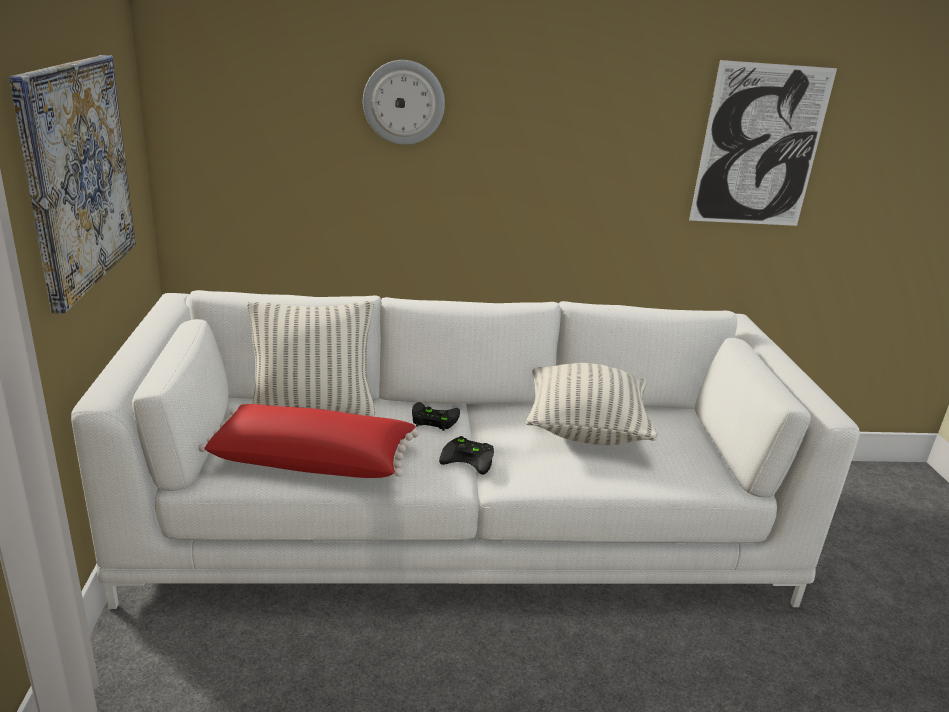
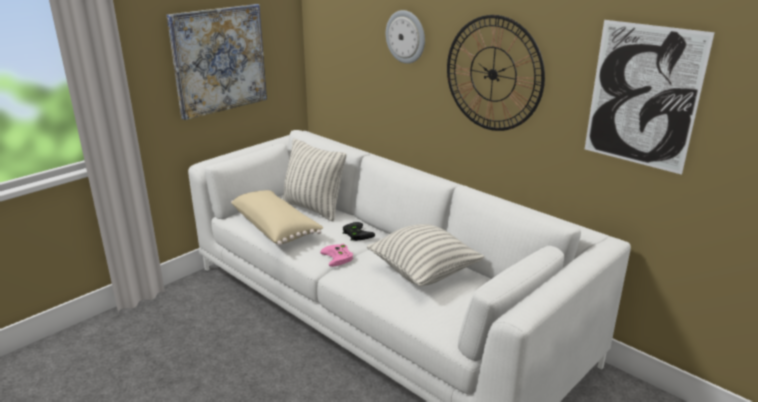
camera: 50 degrees right, 0 degrees up
red pillow [199,404,419,478] -> beige pillow [231,190,323,246]
black game controller [439,436,494,475] -> pink game controller [320,244,353,267]
none -> wall clock [447,15,545,131]

